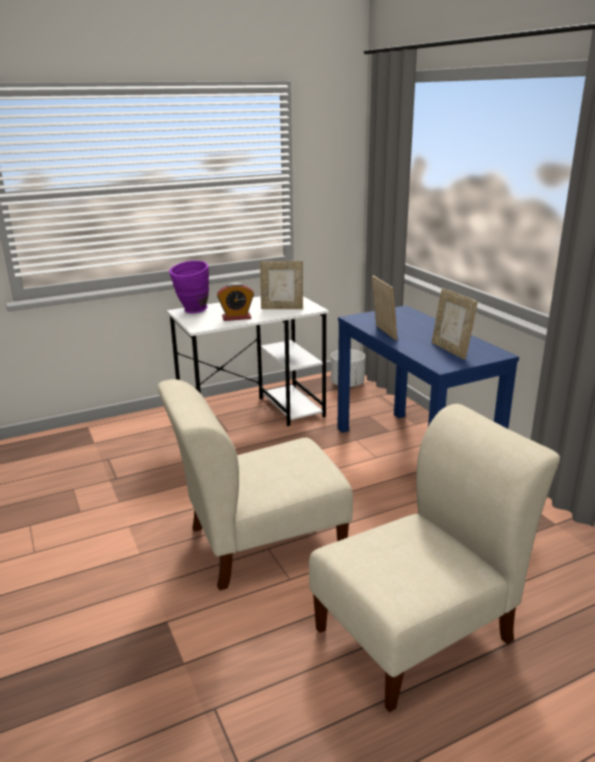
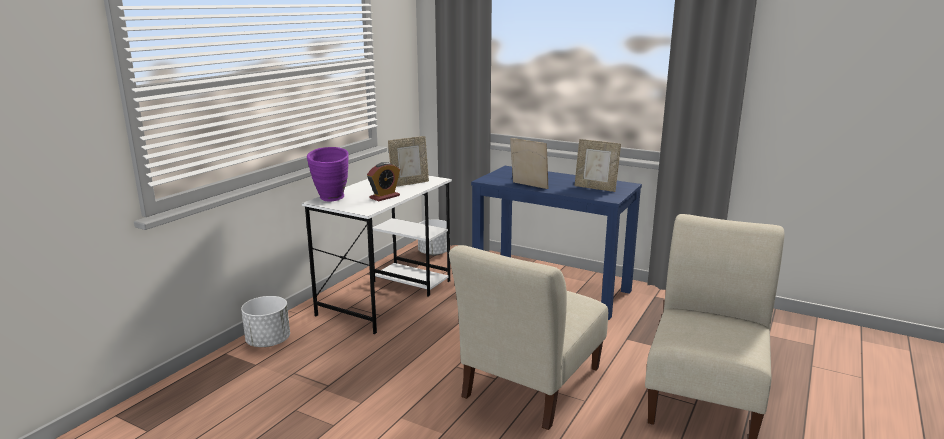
camera: 35 degrees left, 5 degrees down
none -> white planter [241,296,290,347]

